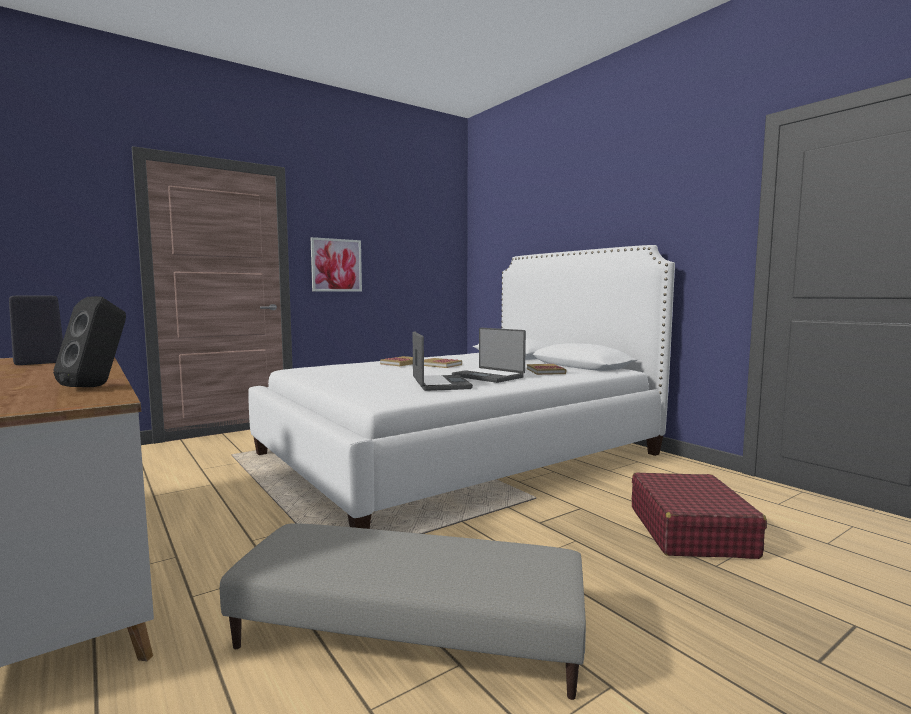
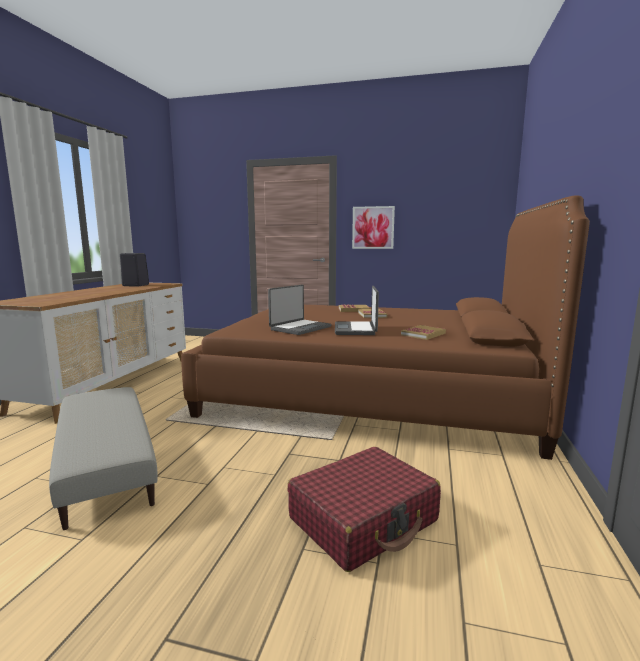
camera: 50 degrees right, 5 degrees up
black speaker [53,296,126,387] -> none
white bed [248,245,675,529] -> brown bed [181,195,590,460]

